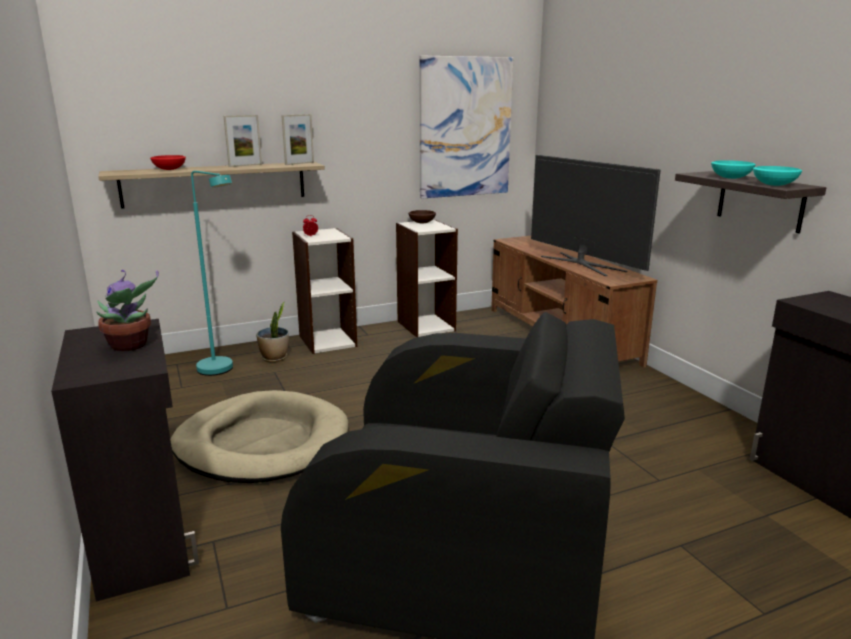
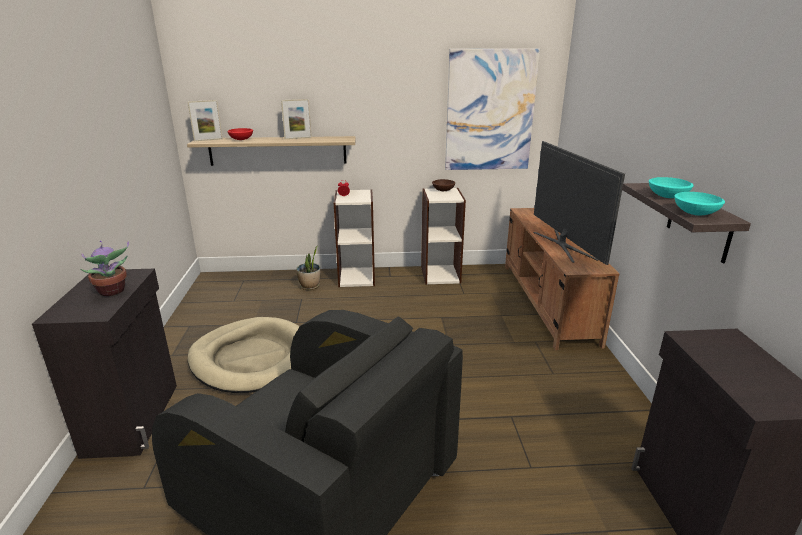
camera: 20 degrees right, 5 degrees up
turquoise floor lamp [191,171,233,376] -> none
picture frame [281,114,314,165] -> picture frame moved to [187,100,223,141]

